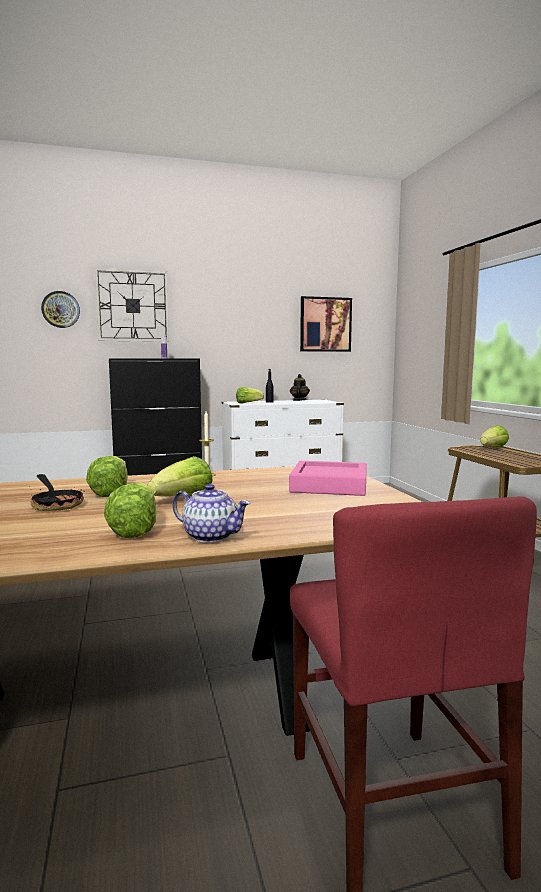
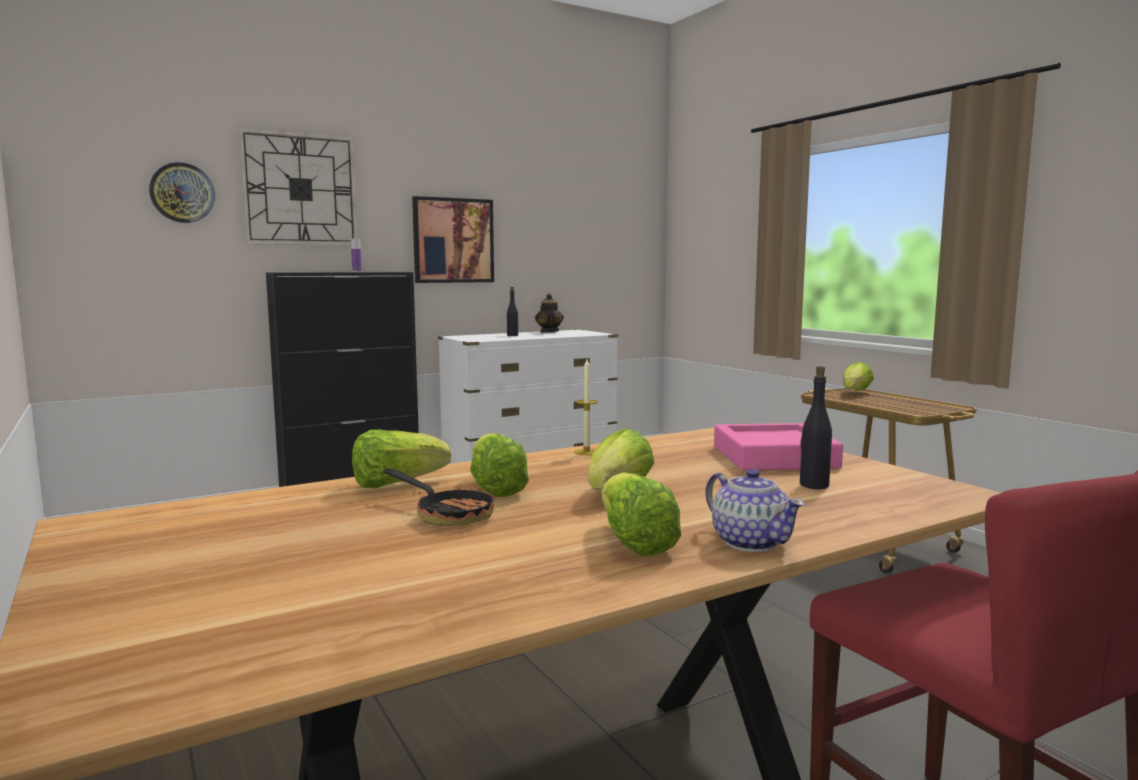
camera: 15 degrees left, 0 degrees up
teapot [172,484,251,543] -> teapot turned 45 degrees clockwise [705,469,805,552]
lettuce [236,387,264,404] -> lettuce moved to [352,430,451,488]
picture [300,296,352,352] -> picture moved to [412,196,494,283]
none -> black bottle [800,366,832,489]

